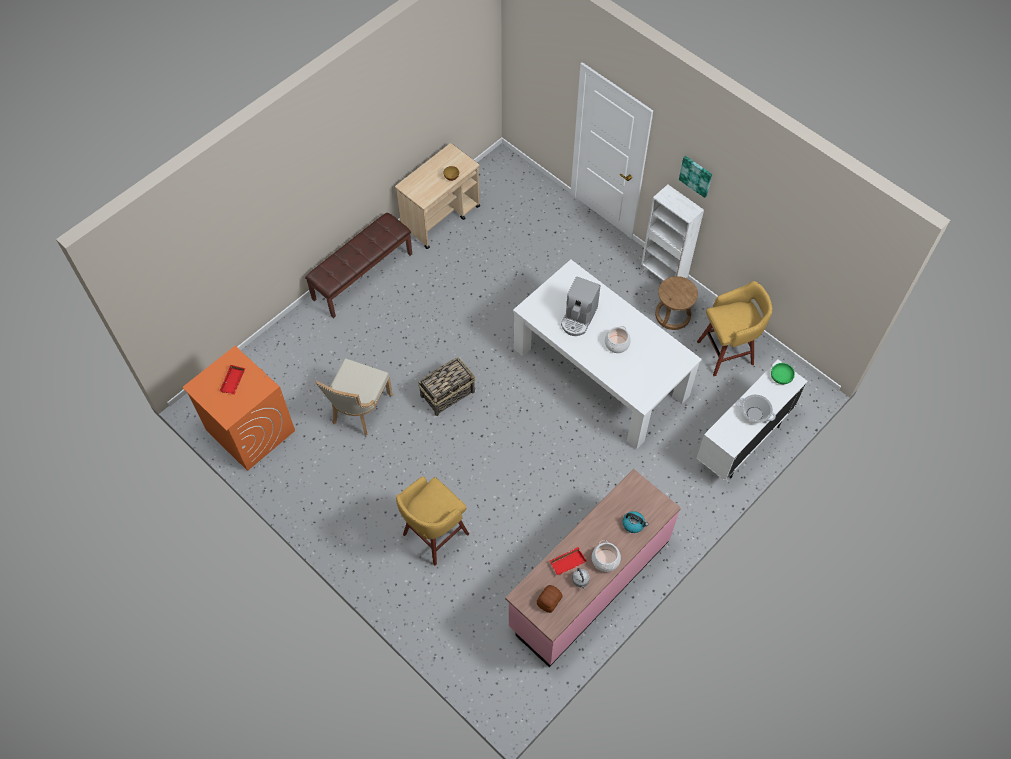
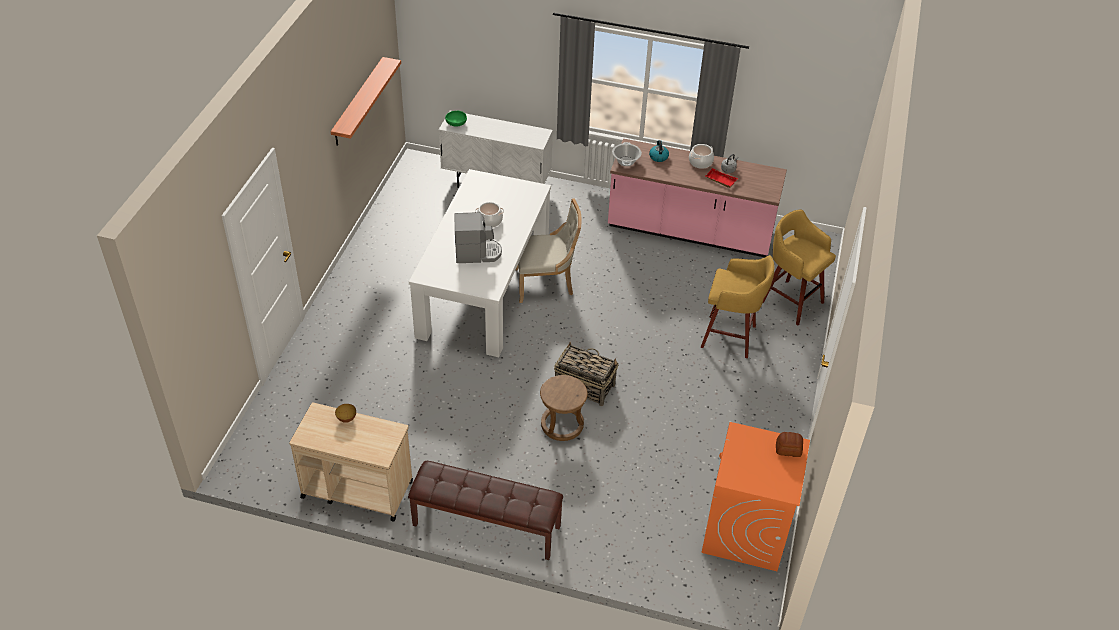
camera: 120 degrees left, 15 degrees down
red tray [219,365,245,395] -> none
beige chair [316,358,393,436] -> beige chair moved to [515,199,581,303]
bread [537,585,563,613] -> bread moved to [776,432,803,457]
white bookcase [641,184,704,281] -> none
brown stool [655,276,698,330] -> brown stool moved to [540,375,588,441]
picture [679,156,712,198] -> none
yellow stool [697,281,772,376] -> yellow stool moved to [762,209,836,325]
cooking pot [737,395,776,422] -> cooking pot moved to [612,142,642,166]
none -> shelf [331,57,401,146]

